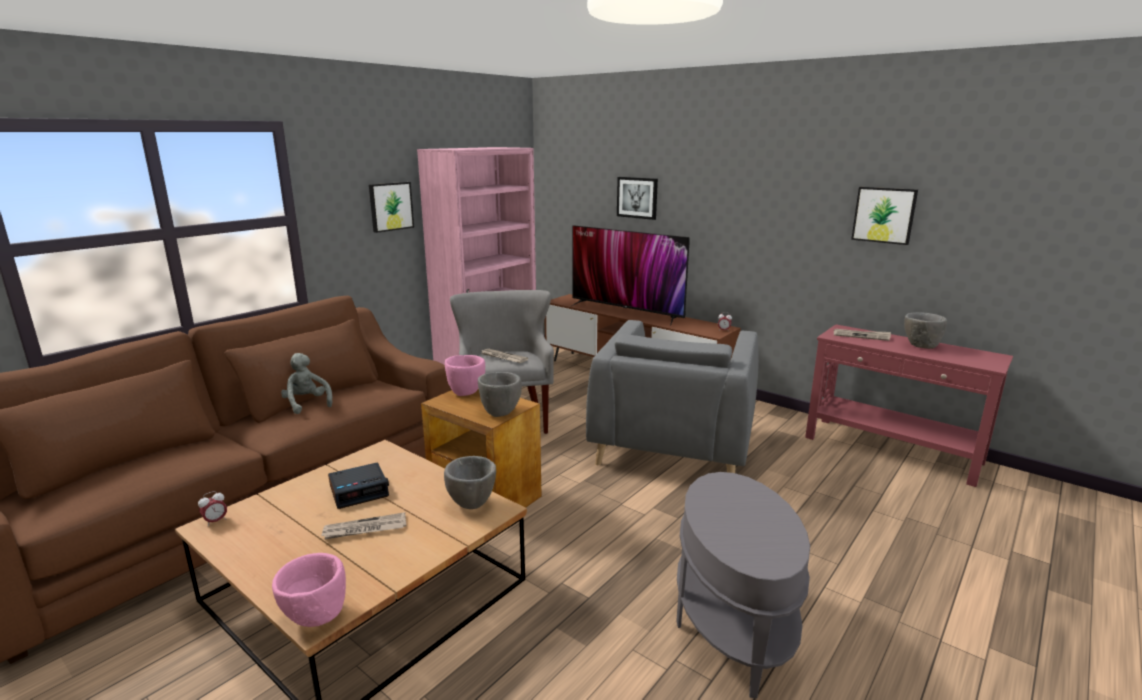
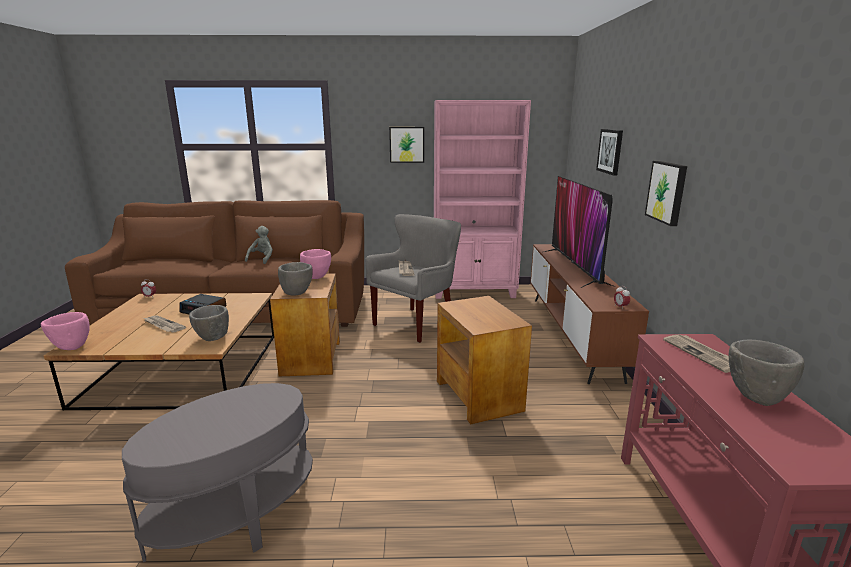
camera: 50 degrees right, 0 degrees up
grey armchair [586,320,759,473] -> brown side table [437,296,532,425]
picture [851,187,918,245] -> picture moved to [645,161,687,226]

